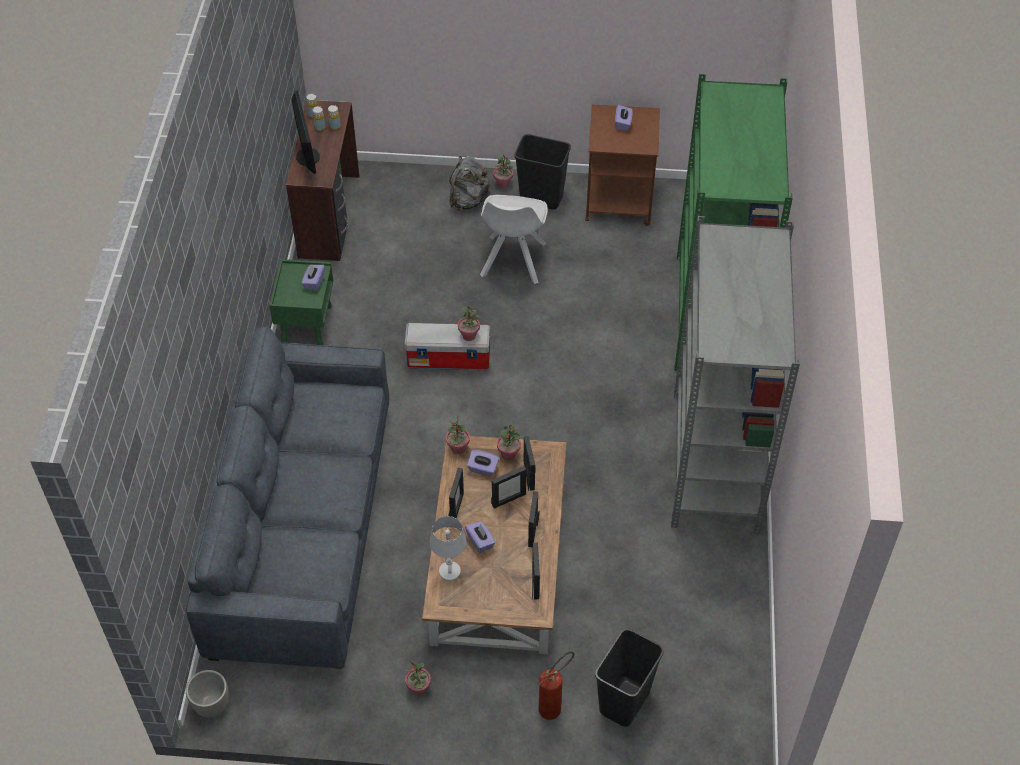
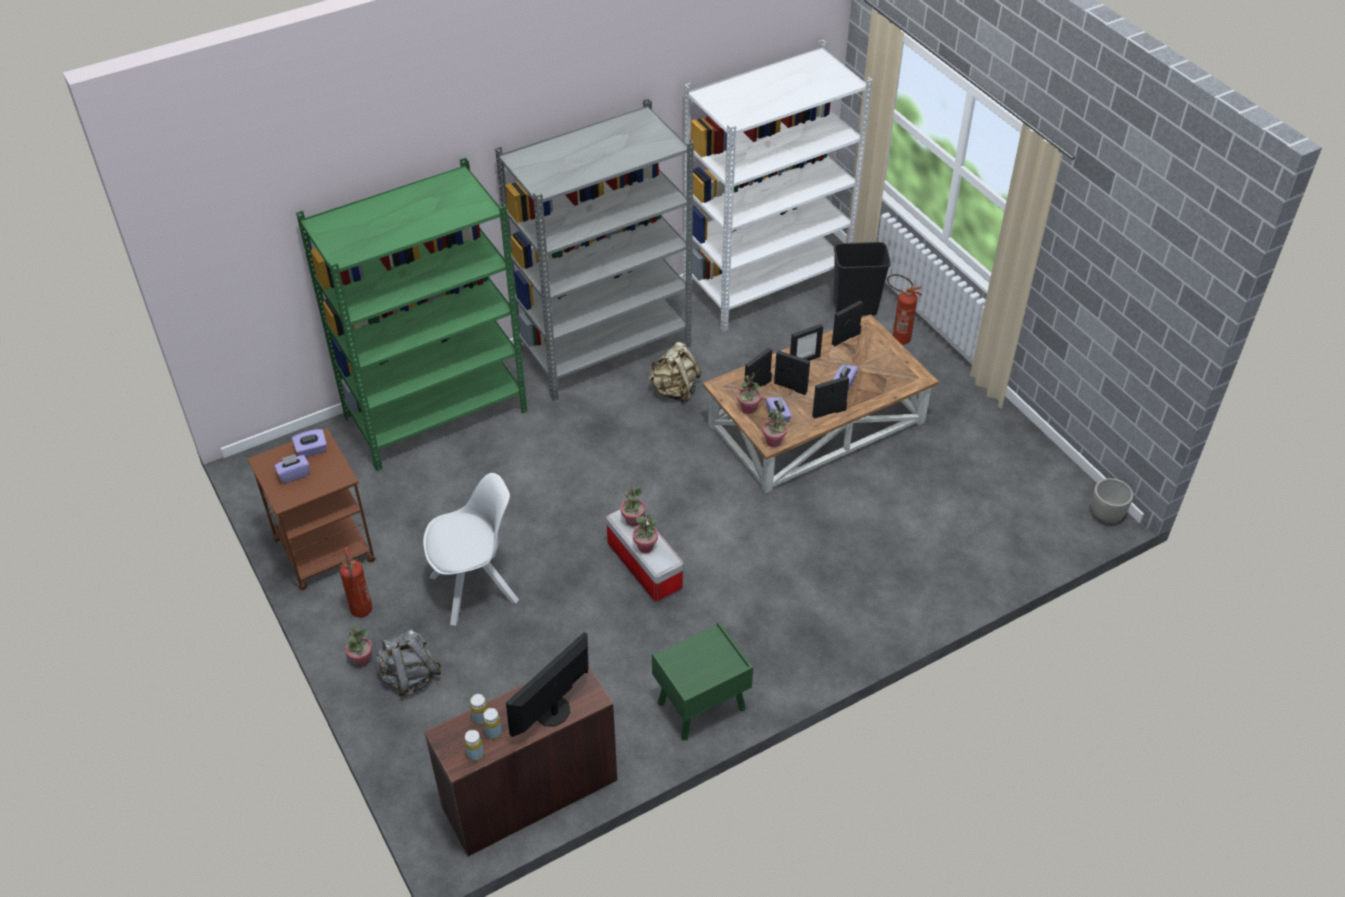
camera: 125 degrees left, 5 degrees down
grey sofa [185,326,389,669] -> none
purple tissue box [302,265,325,291] -> purple tissue box moved to [292,429,327,457]
potted plant [405,662,431,695] -> potted plant moved to [633,513,658,553]
white table lamp [430,516,467,581] -> none
black trash can [514,134,571,209] -> fire extinguisher [340,547,372,617]
none -> beige backpack [648,342,702,403]
none -> white bookcase [683,40,872,332]

